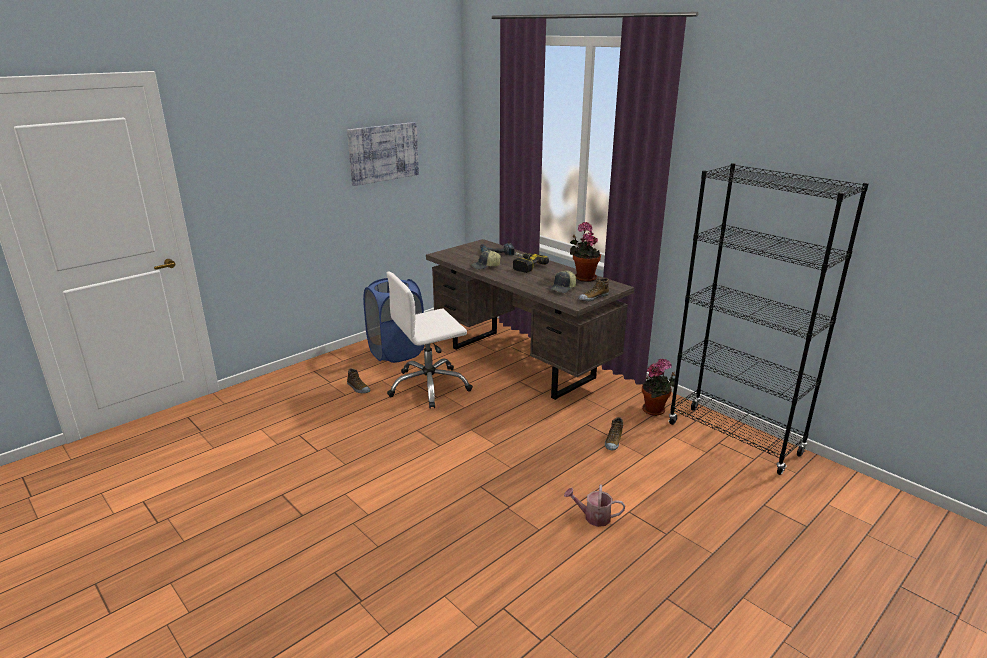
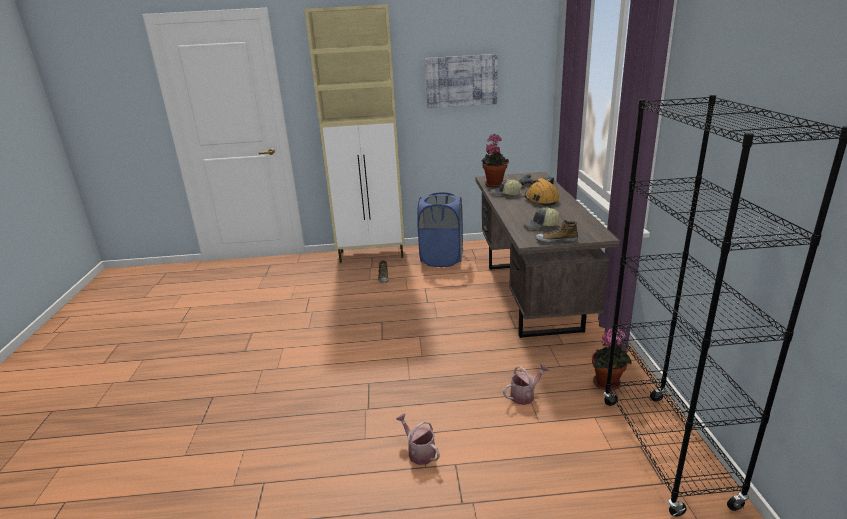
camera: 40 degrees right, 0 degrees up
white office chair [386,272,473,409] -> none
power drill [513,252,549,273] -> orange hard hat [525,178,559,206]
potted plant [570,222,601,282] -> potted plant moved to [481,134,509,187]
shoe [605,417,623,450] -> watering can [503,364,549,405]
none -> beige cabinet [305,4,405,263]

